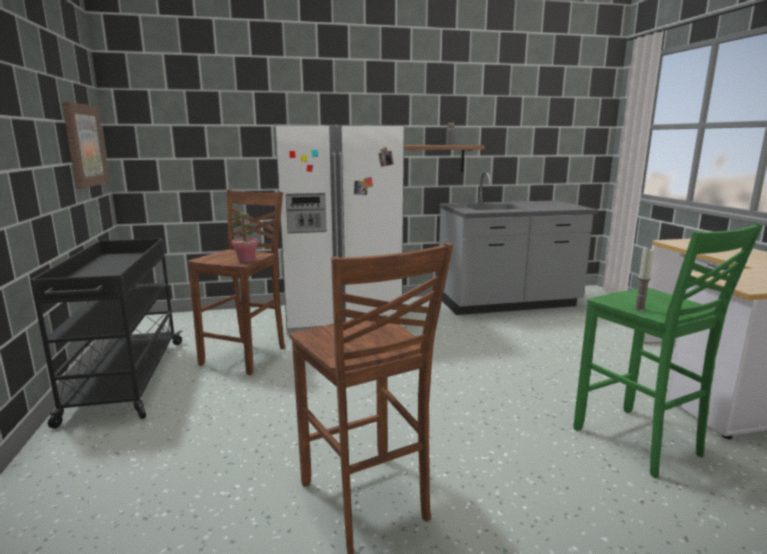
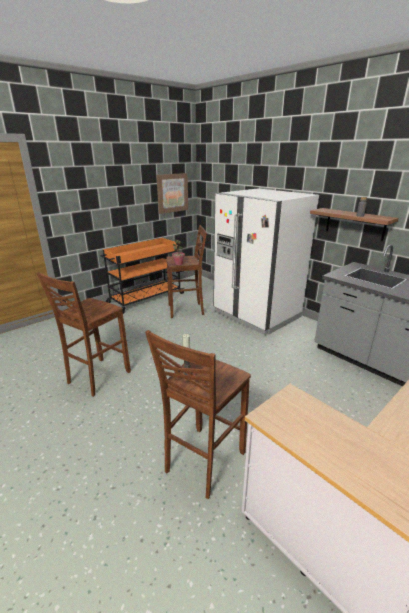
camera: 60 degrees right, 10 degrees up
black cart [30,238,183,428] -> orange cart [101,238,185,314]
green stool [573,223,763,478] -> brown stool [145,330,251,499]

